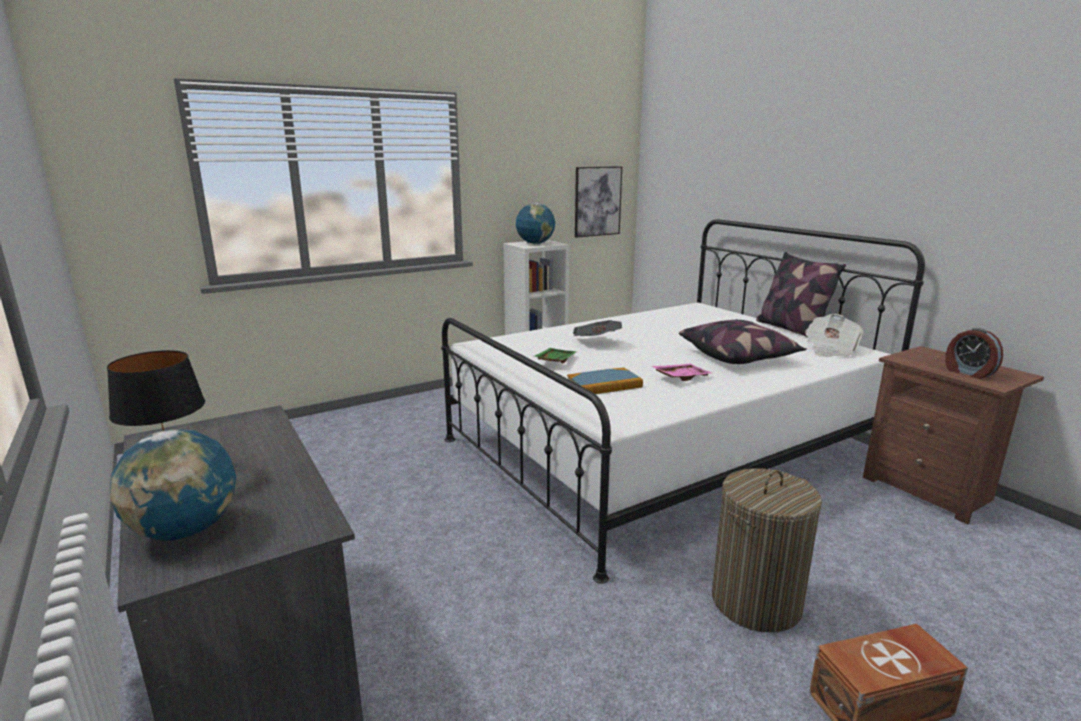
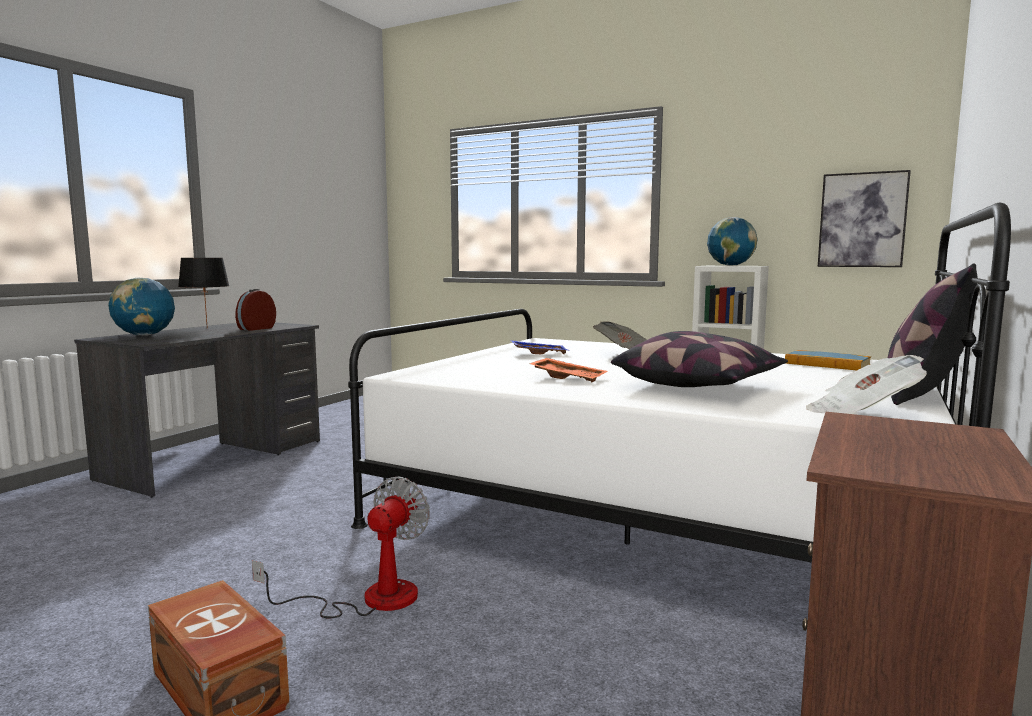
camera: 60 degrees right, 10 degrees down
green tray [534,348,577,363] -> blue tray [510,340,570,354]
book [567,367,643,394] -> book moved to [785,350,871,370]
pink tray [651,363,713,381] -> orange tray [529,358,607,382]
laundry basket [712,468,822,632] -> fan [252,476,430,619]
alarm clock [945,328,1003,379] -> alarm clock moved to [235,289,276,331]

